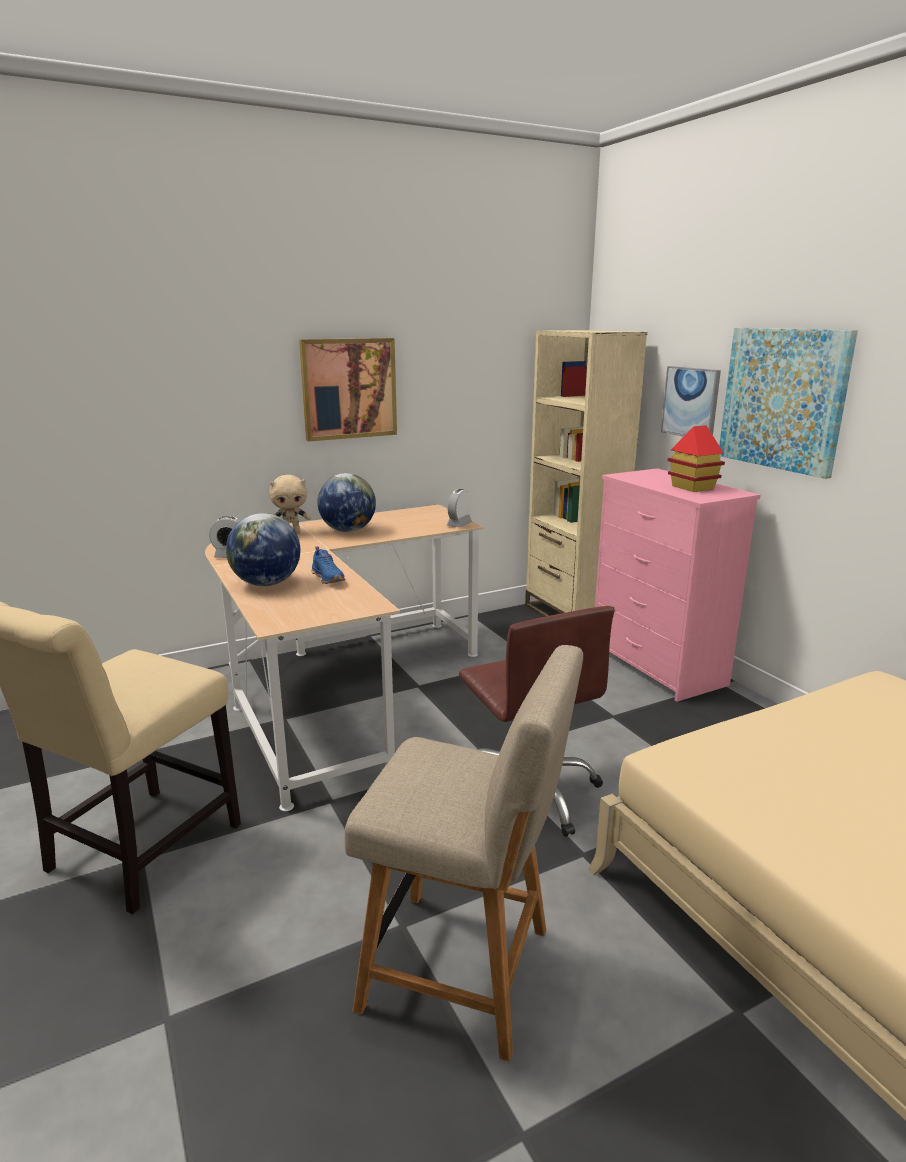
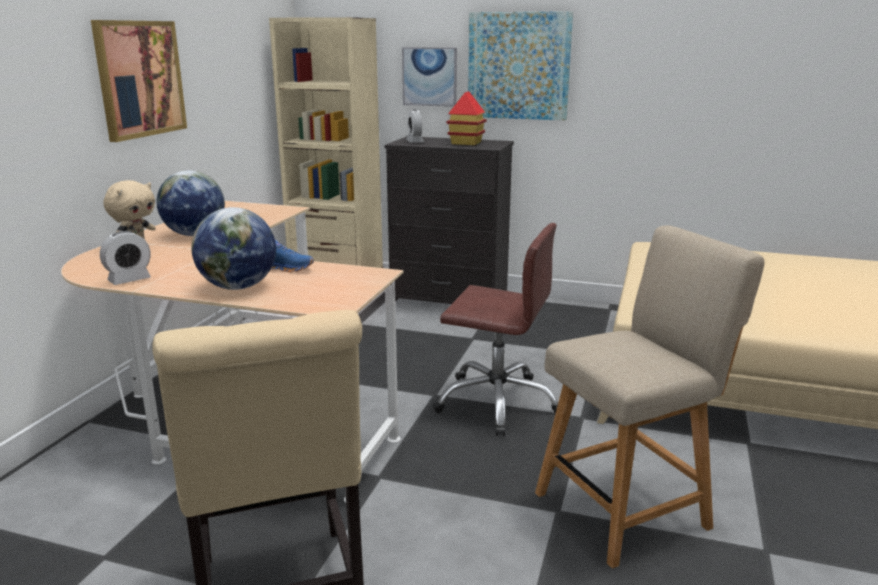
camera: 45 degrees left, 0 degrees up
alarm clock [447,489,472,528] -> alarm clock moved to [406,110,424,143]
pink dresser [595,468,761,702] -> black dresser [385,136,514,304]

